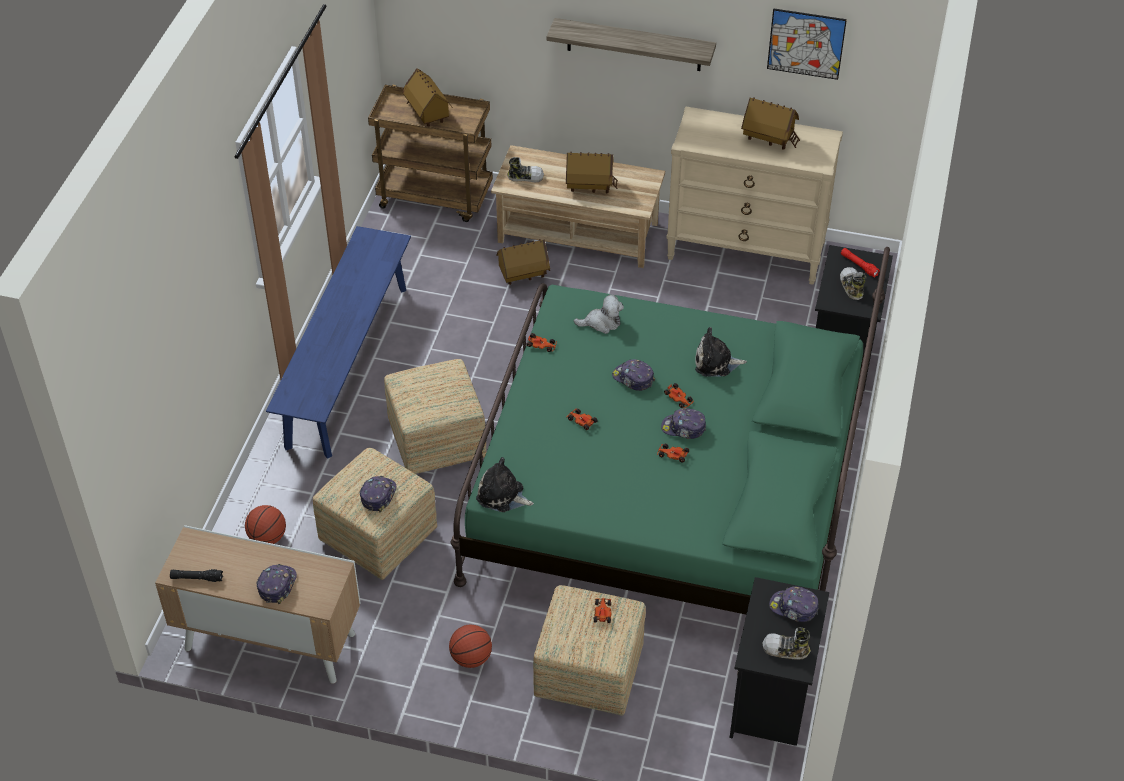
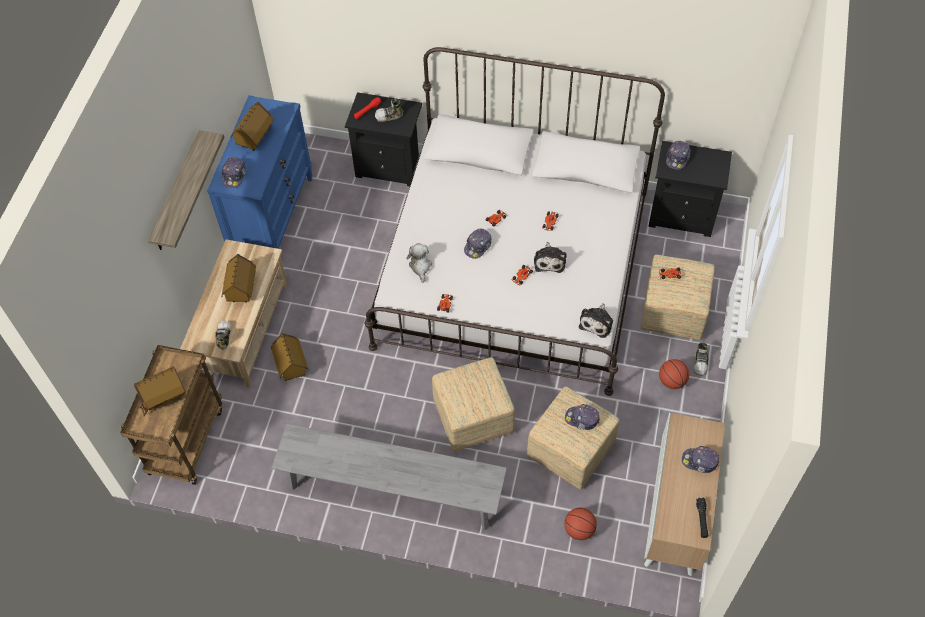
camera: 90 degrees left, 10 degrees up
blue bench [266,226,411,459] -> grey bench [271,424,507,530]
green bed [451,247,890,615] -> white bed [364,47,665,396]
cap [661,408,706,439] -> cap moved to [221,157,247,188]
beige dresser [666,106,843,285] -> blue dresser [207,95,313,249]
plush toy [695,327,747,377] -> plush toy moved to [534,242,567,273]
shoe [763,627,811,660] -> shoe moved to [694,343,708,375]
picture [767,8,847,80] -> none

